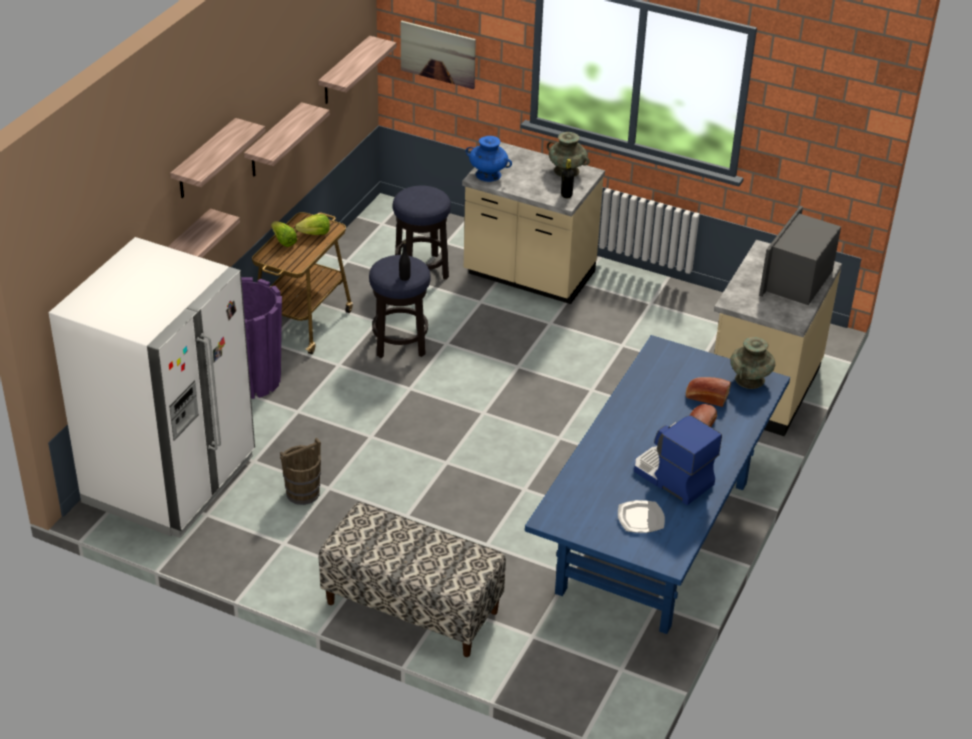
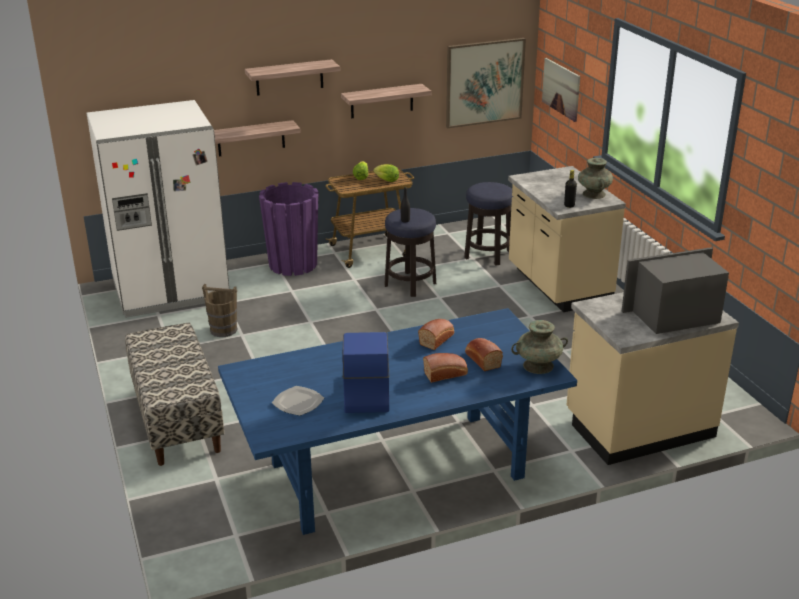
camera: 45 degrees right, 10 degrees down
shelf [318,36,396,104] -> picture [446,38,526,128]
blue vase [466,136,512,182] -> none
none -> bread [418,319,454,350]

